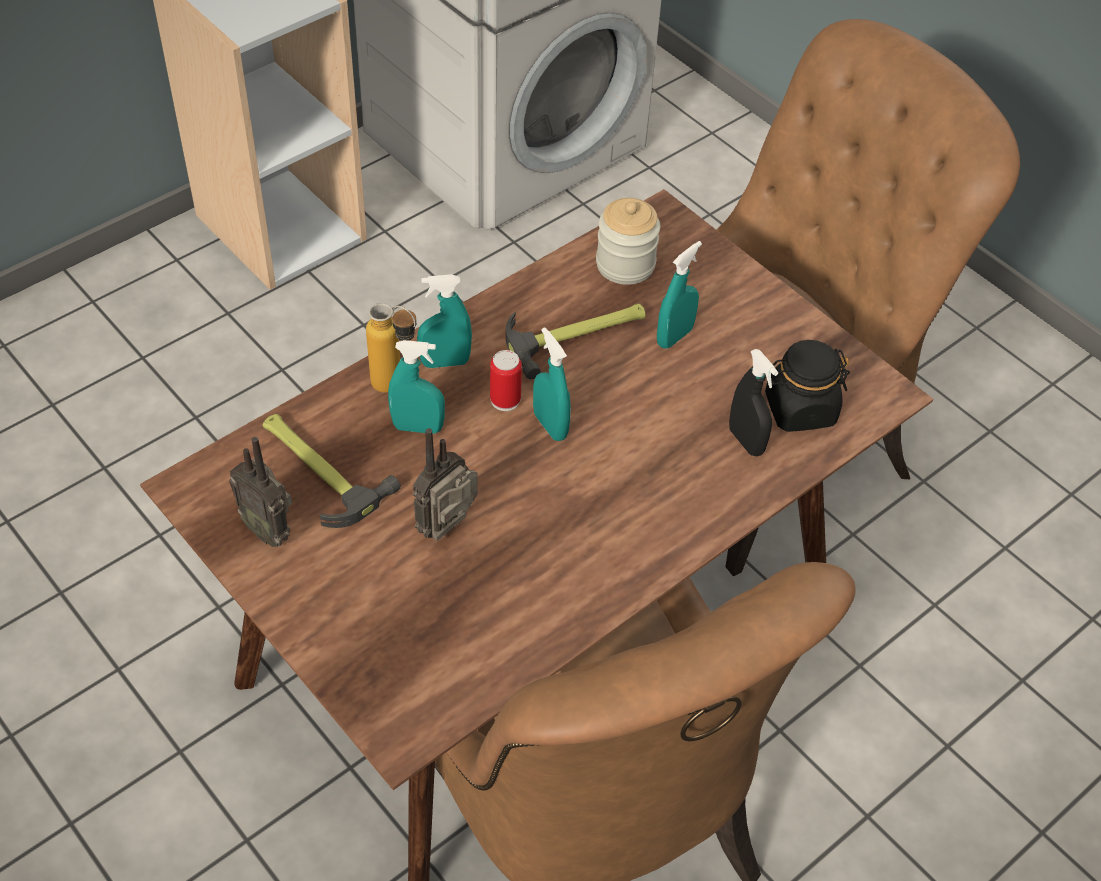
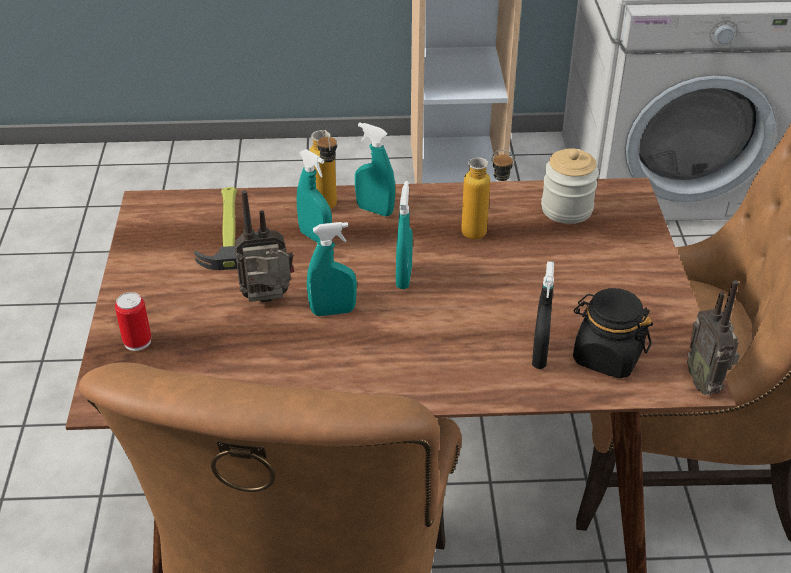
camera: 40 degrees right, 10 degrees down
radio [229,437,292,547] -> radio moved to [687,280,740,395]
can [490,350,522,411] -> can moved to [115,292,151,351]
hammer [506,303,646,379] -> bottle [461,150,515,240]
turquoise spray bottle [657,241,702,348] -> turquoise spray bottle moved to [307,222,357,316]

